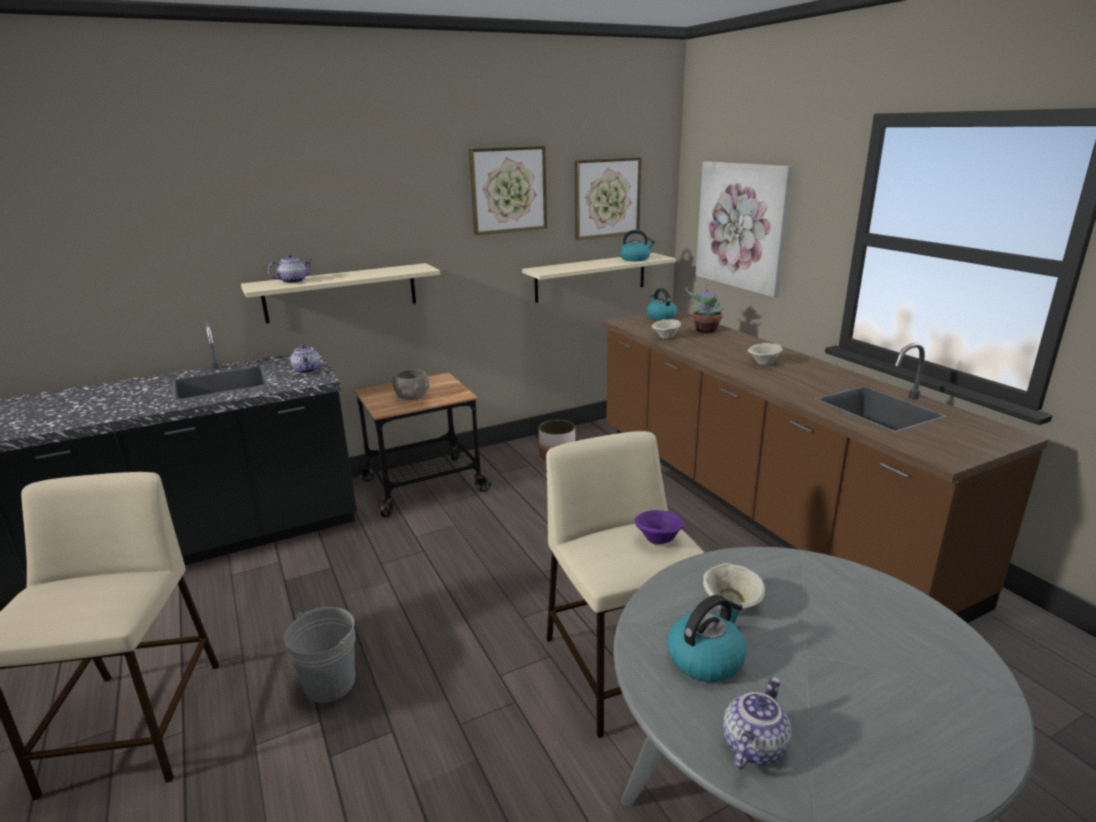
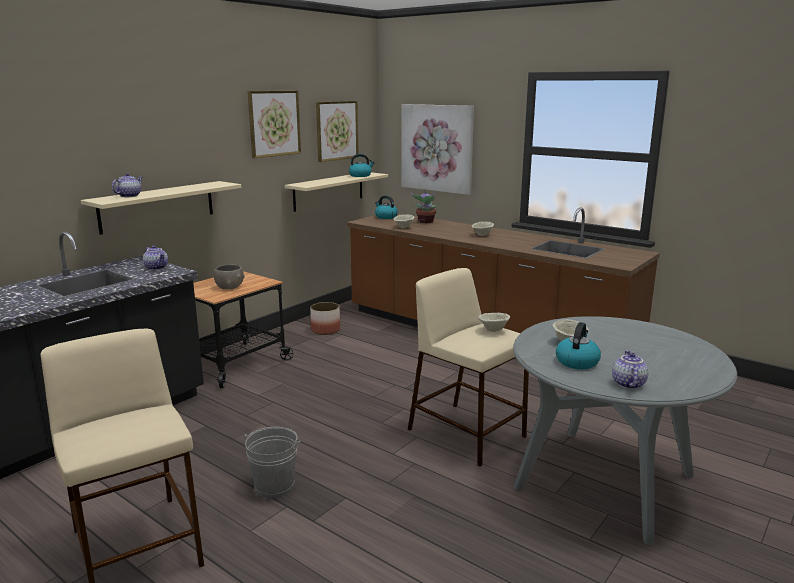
camera: 25 degrees left, 5 degrees down
purple bowl [635,510,684,544] -> beige bowl [478,313,510,332]

